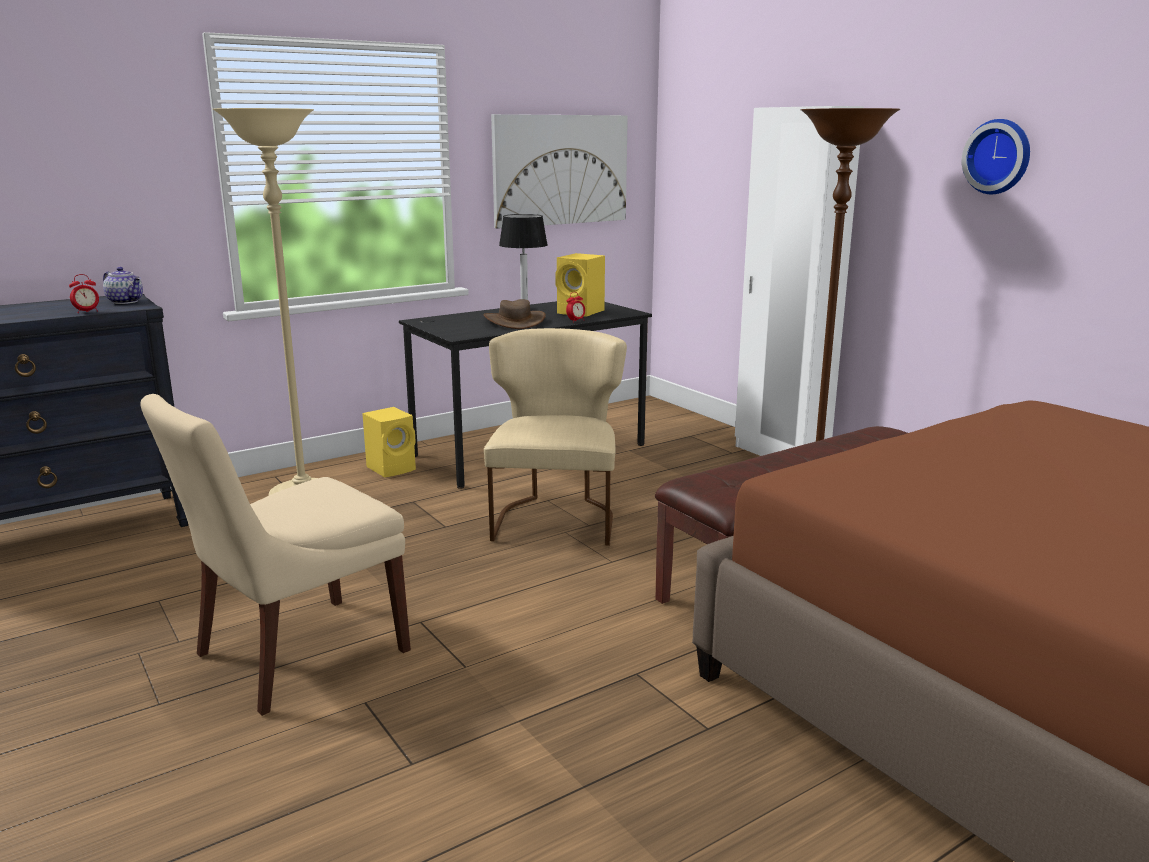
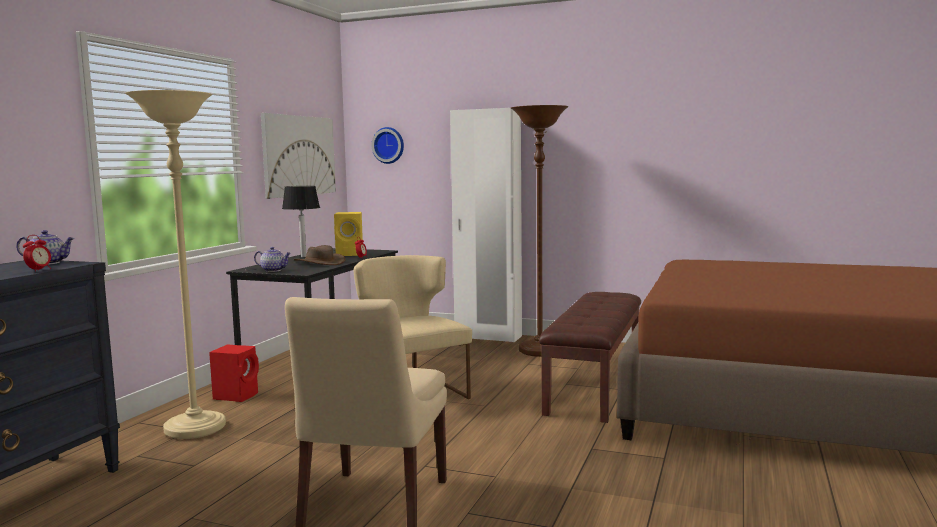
camera: 35 degrees left, 10 degrees down
yellow speaker [362,407,416,478] -> red speaker [209,345,259,402]
wall clock [962,119,1030,194] -> wall clock moved to [371,127,404,164]
none -> teapot [254,247,291,272]

